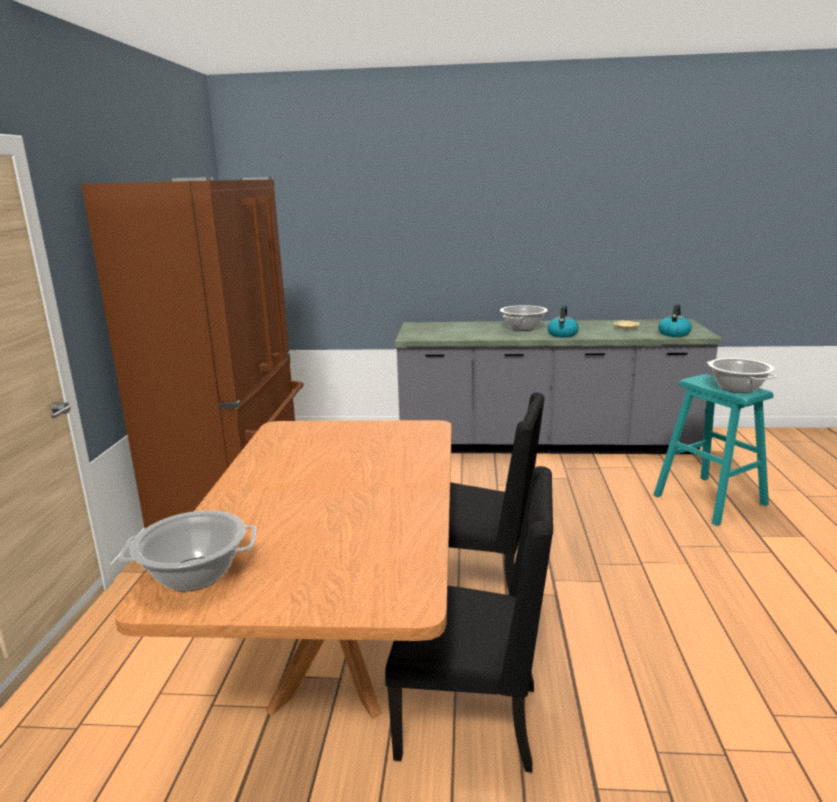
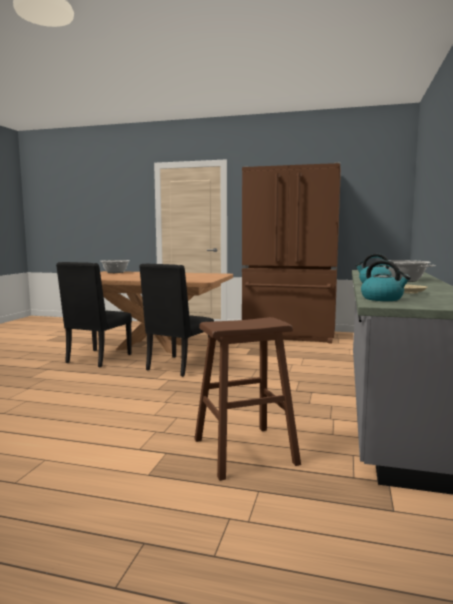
camera: 100 degrees right, 10 degrees down
turquoise stool [653,374,774,526] -> brown stool [195,317,301,481]
cooking pot [707,358,777,393] -> none

